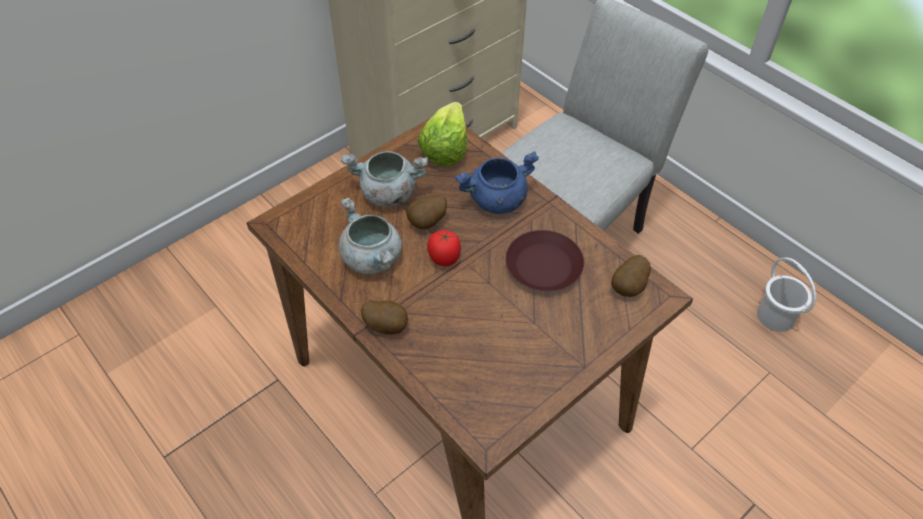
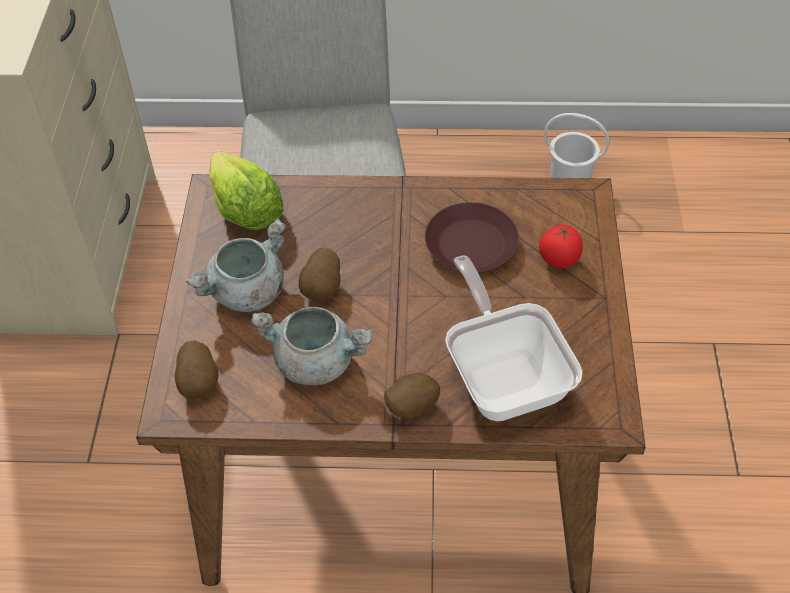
camera: 45 degrees left, 0 degrees up
tomato [427,230,461,266] -> tomato moved to [539,225,583,269]
blue cooking pot [454,151,539,214] -> none
potato [611,255,651,297] -> potato moved to [175,341,218,399]
none -> frying pan [445,255,583,421]

